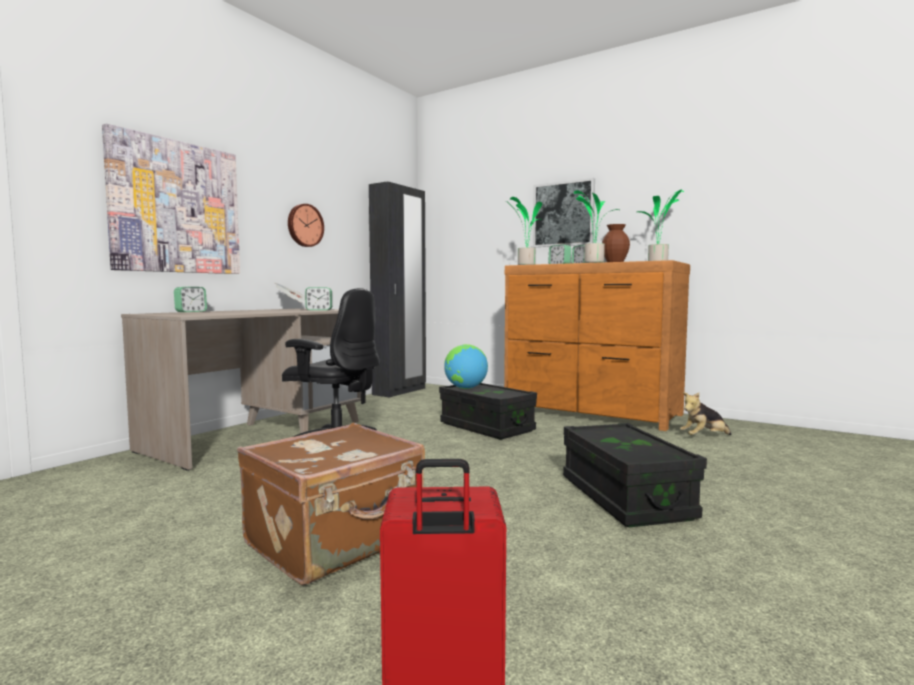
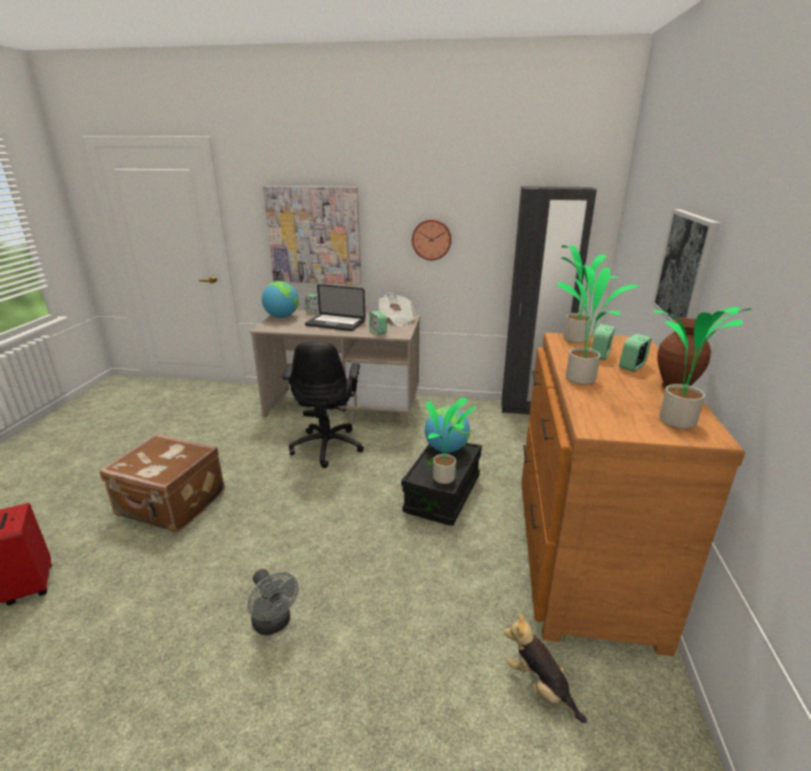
camera: 65 degrees right, 20 degrees up
black storage box [563,423,707,527] -> grey fan [248,569,298,635]
none -> globe [262,281,299,318]
none -> laptop [305,284,366,331]
none -> potted plant [426,398,476,484]

